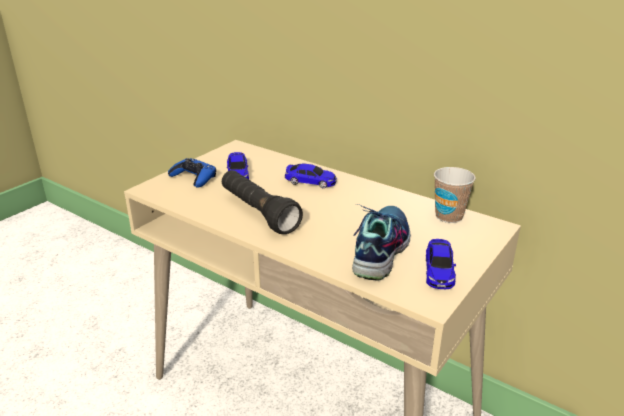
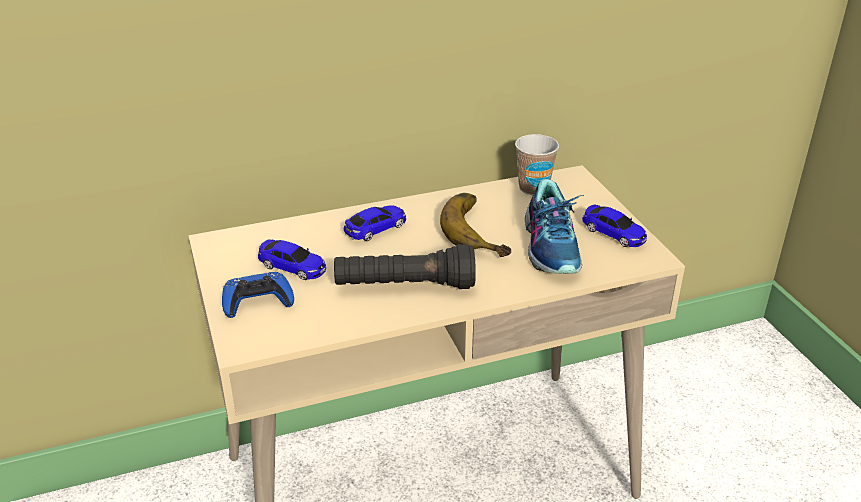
camera: 55 degrees left, 5 degrees up
shoe [352,204,411,280] -> shoe turned 150 degrees counterclockwise [525,179,584,274]
none -> banana [440,193,511,257]

